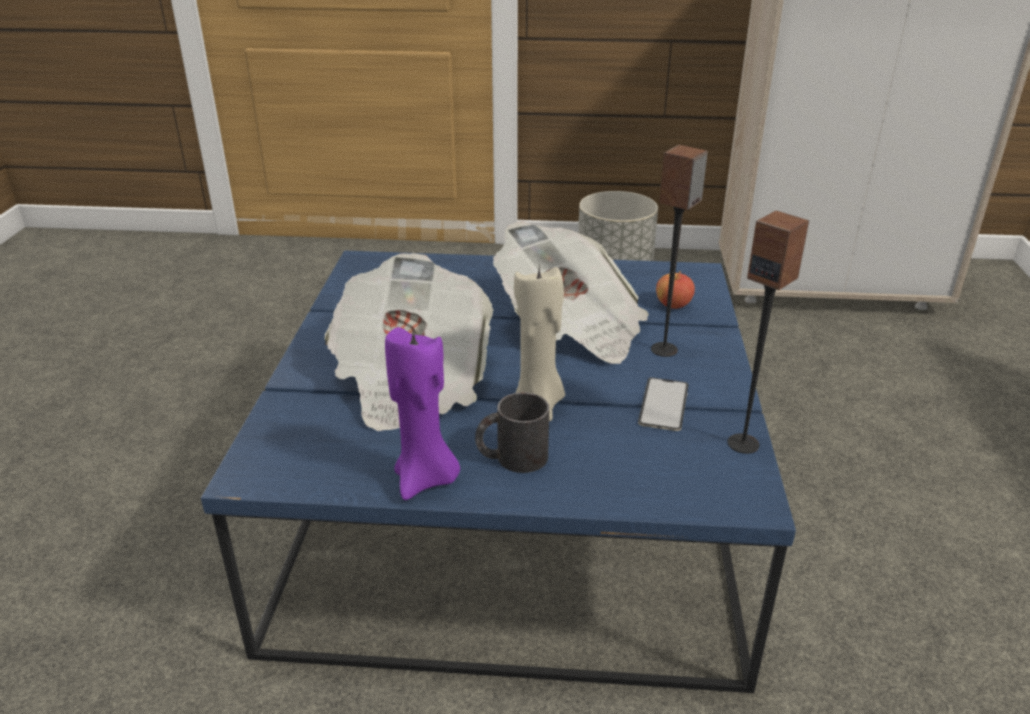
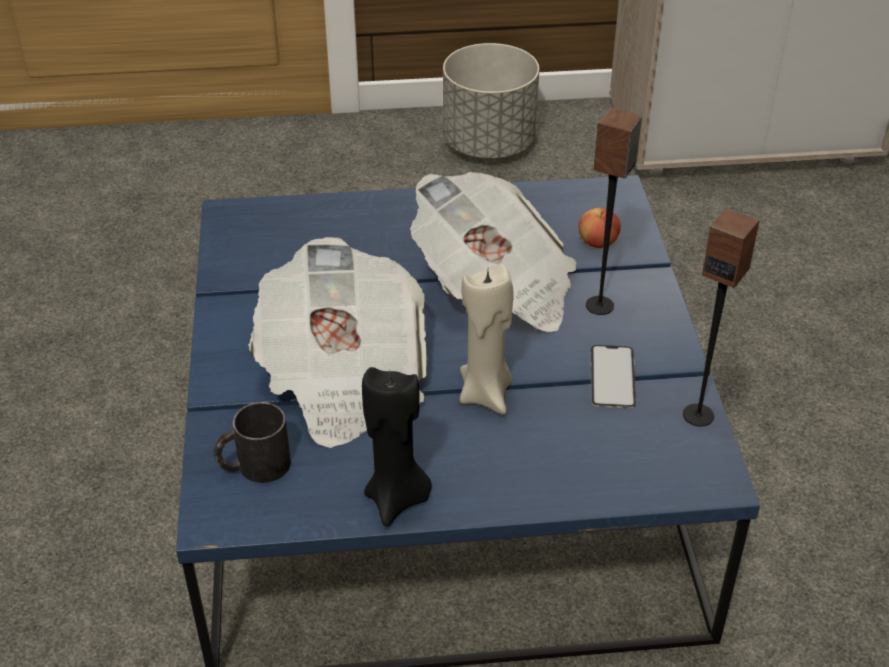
camera: 10 degrees left, 10 degrees up
purple candle [385,327,460,500] -> black candle [362,367,432,527]
black mug [475,392,549,473] -> black mug moved to [214,402,291,483]

